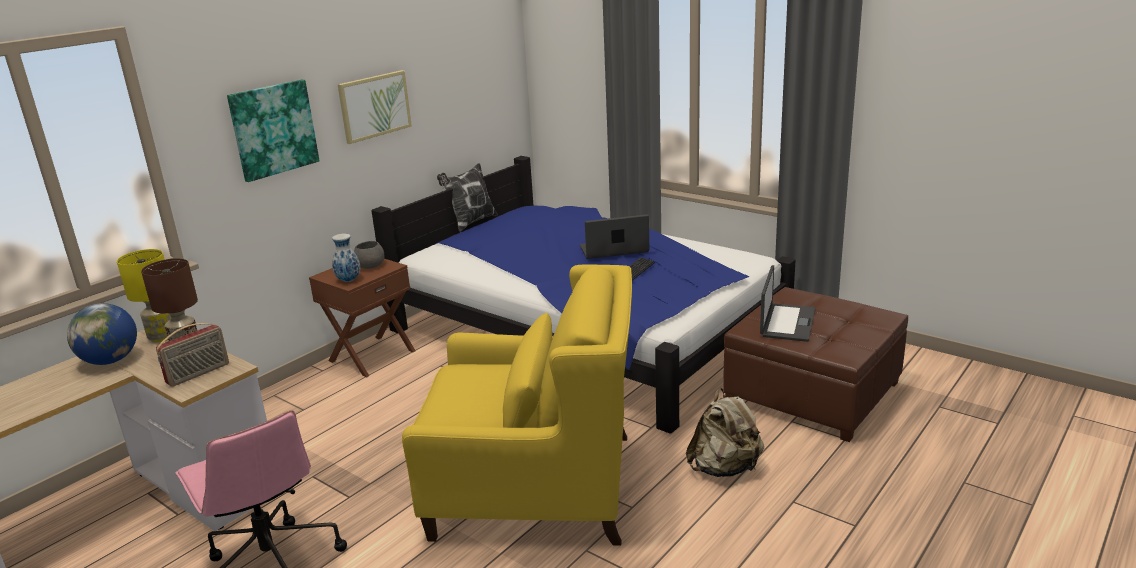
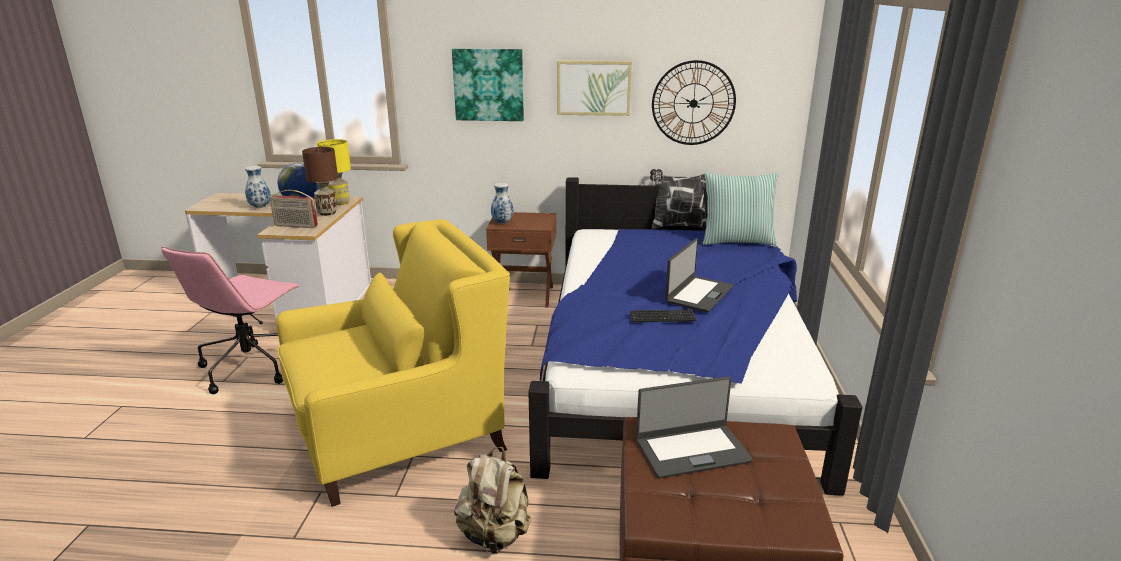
camera: 55 degrees right, 0 degrees up
grey bowl [354,241,385,269] -> none
yellow armchair [402,264,632,546] -> yellow armchair turned 90 degrees counterclockwise [276,219,510,507]
laptop [580,214,649,259] -> laptop turned 75 degrees clockwise [665,238,733,313]
none -> vase [245,166,271,208]
none -> wall clock [652,60,736,145]
none -> pillow [703,173,778,246]

